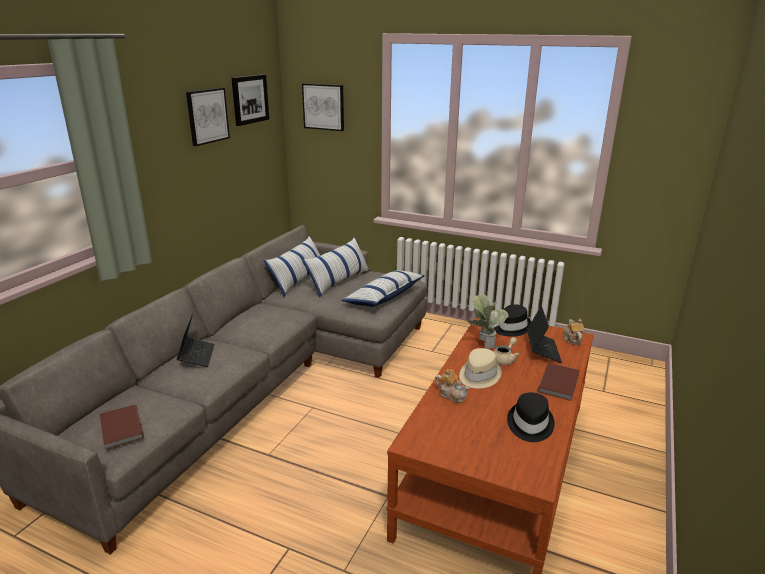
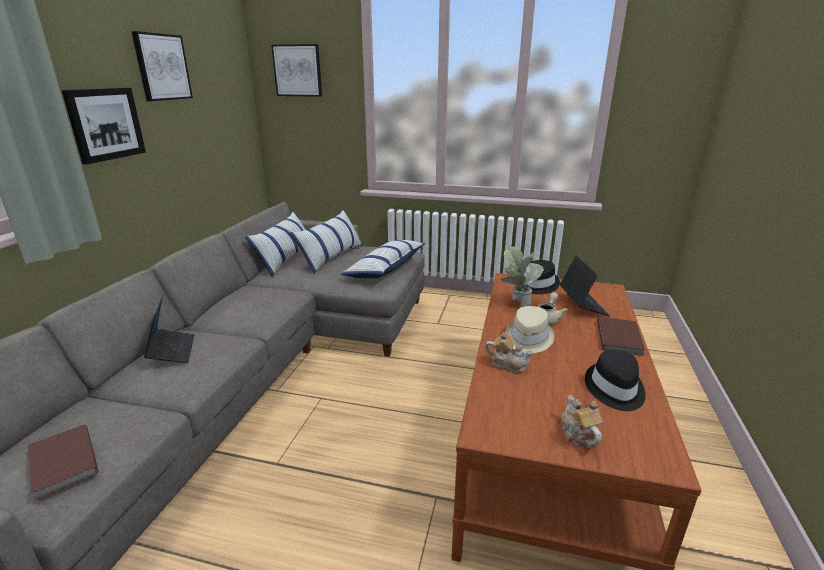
camera: 10 degrees left, 0 degrees up
picture [232,74,269,126] -> picture moved to [62,88,146,164]
teapot [564,319,584,345] -> teapot moved to [561,395,603,448]

